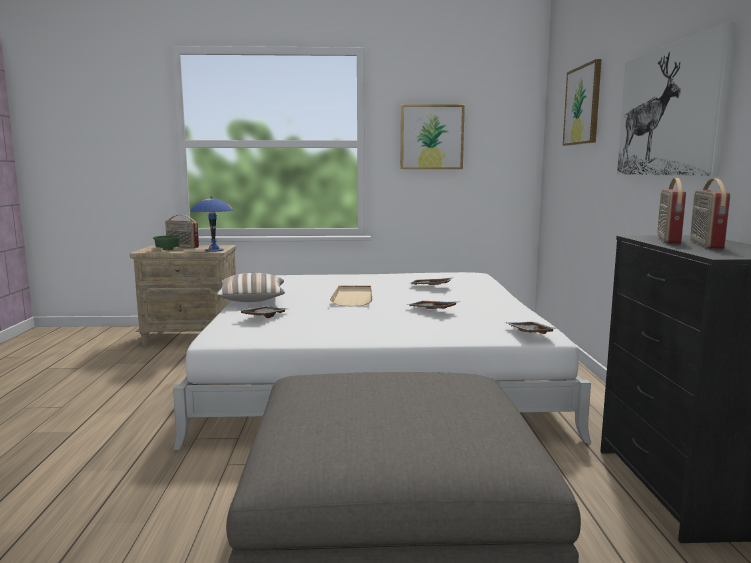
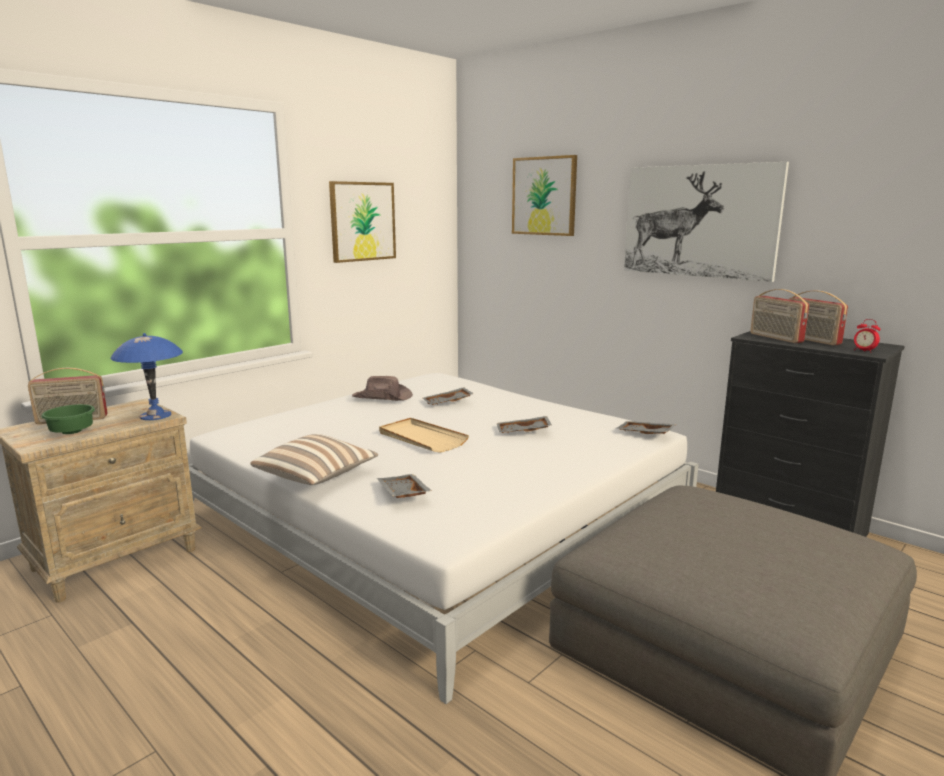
camera: 45 degrees left, 5 degrees up
none -> brown hat [352,376,413,401]
none -> alarm clock [854,319,880,353]

